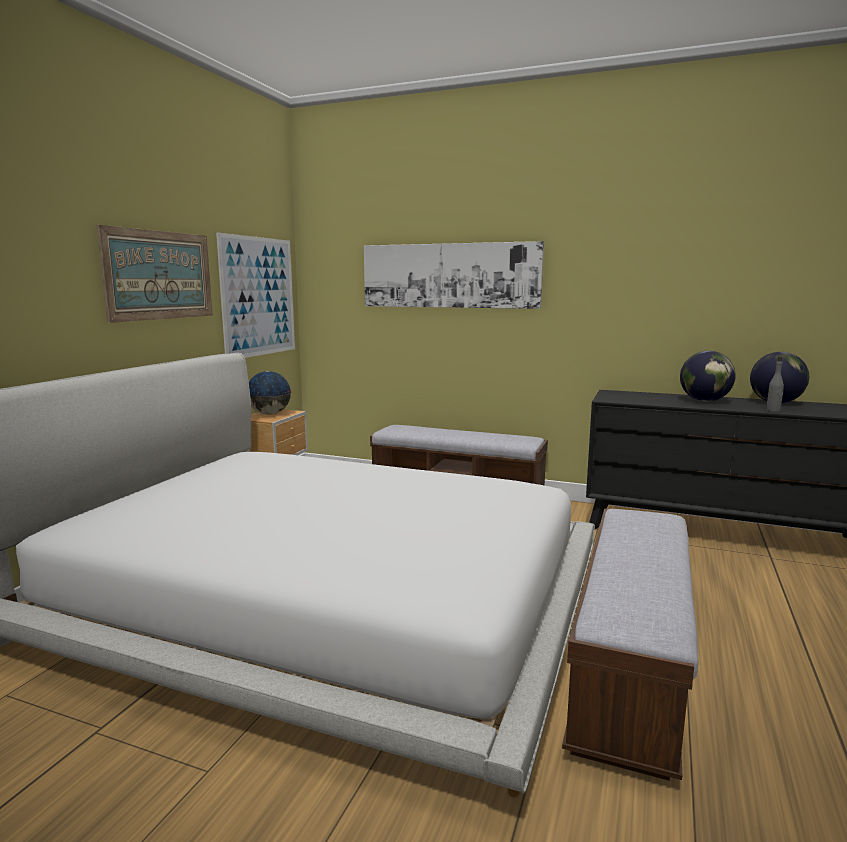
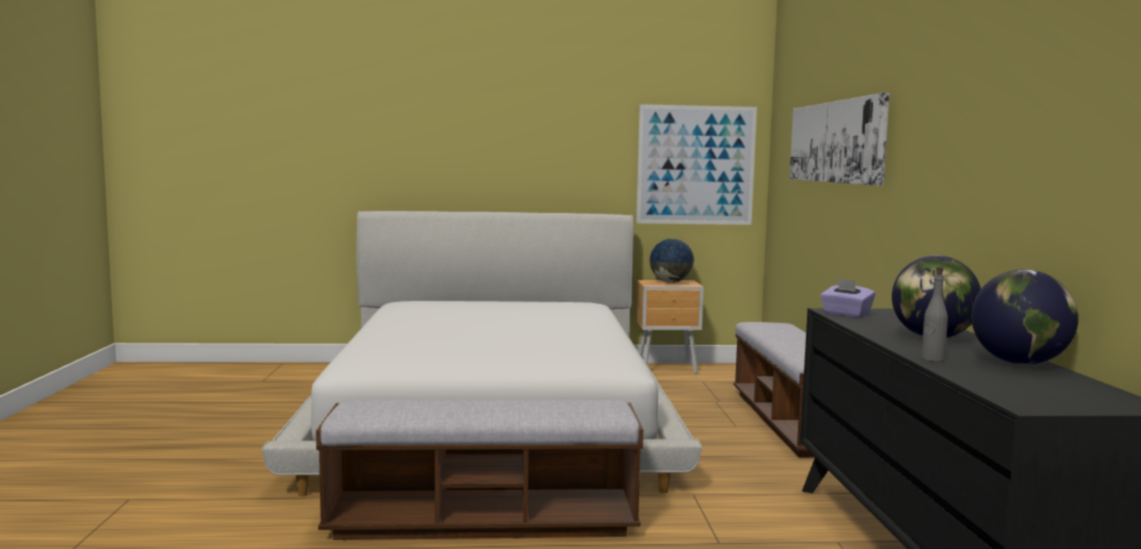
camera: 65 degrees right, 5 degrees down
picture [96,225,213,323] -> none
none -> purple tissue box [820,278,875,317]

